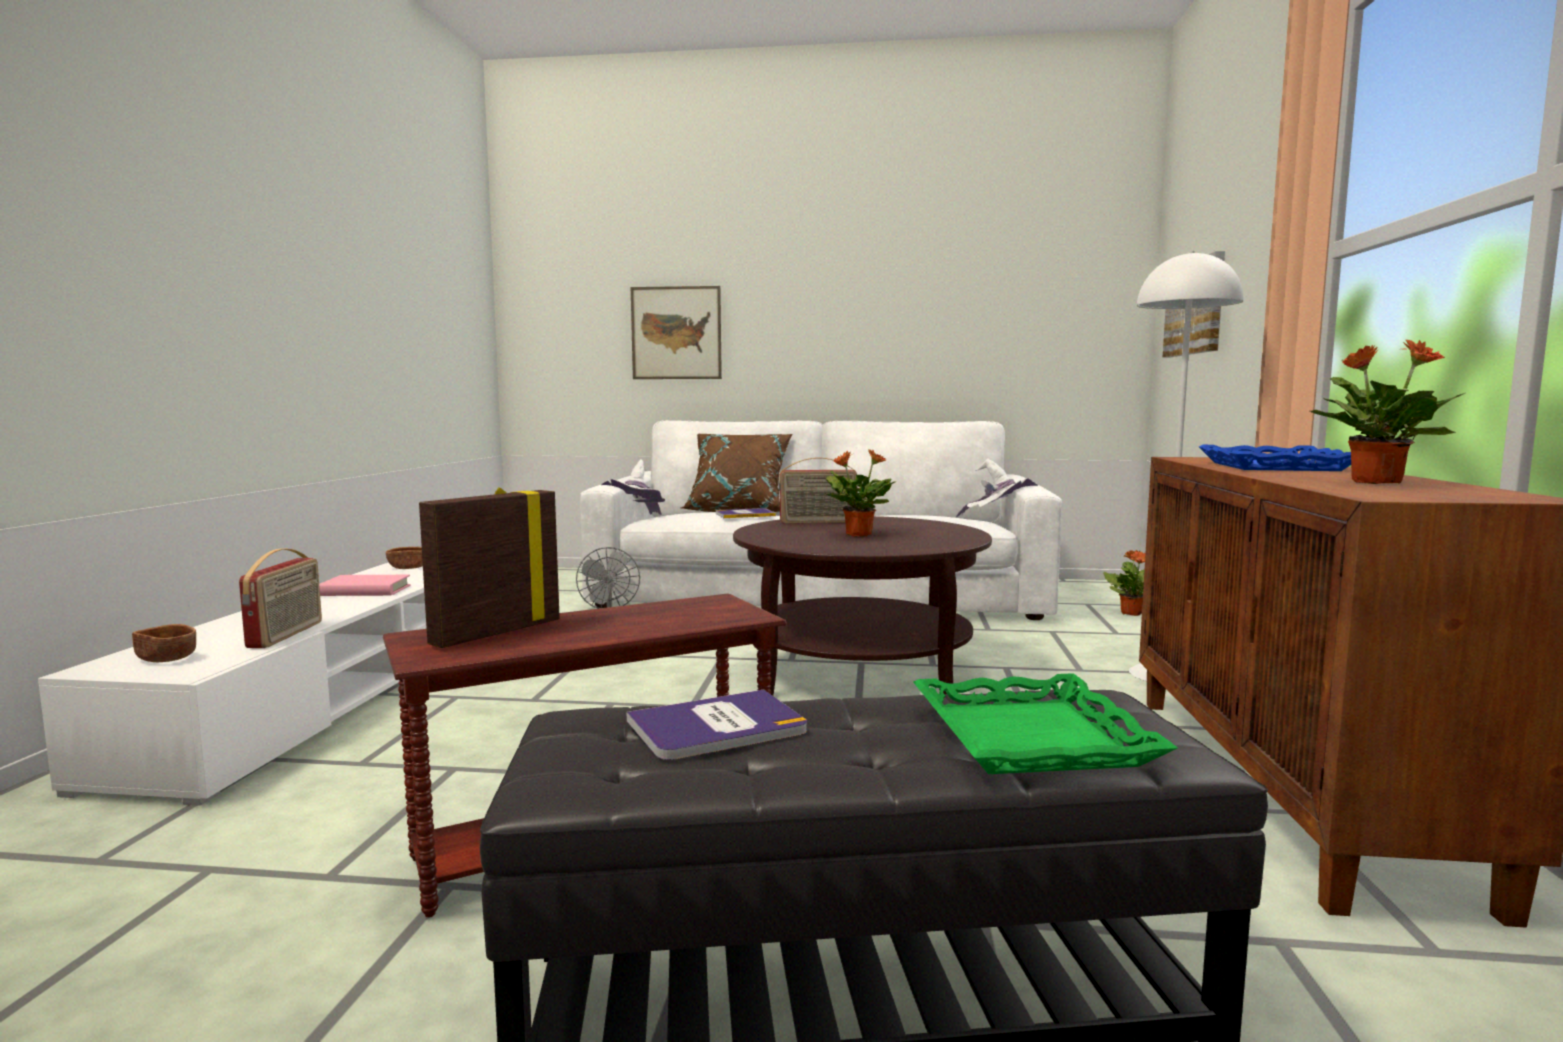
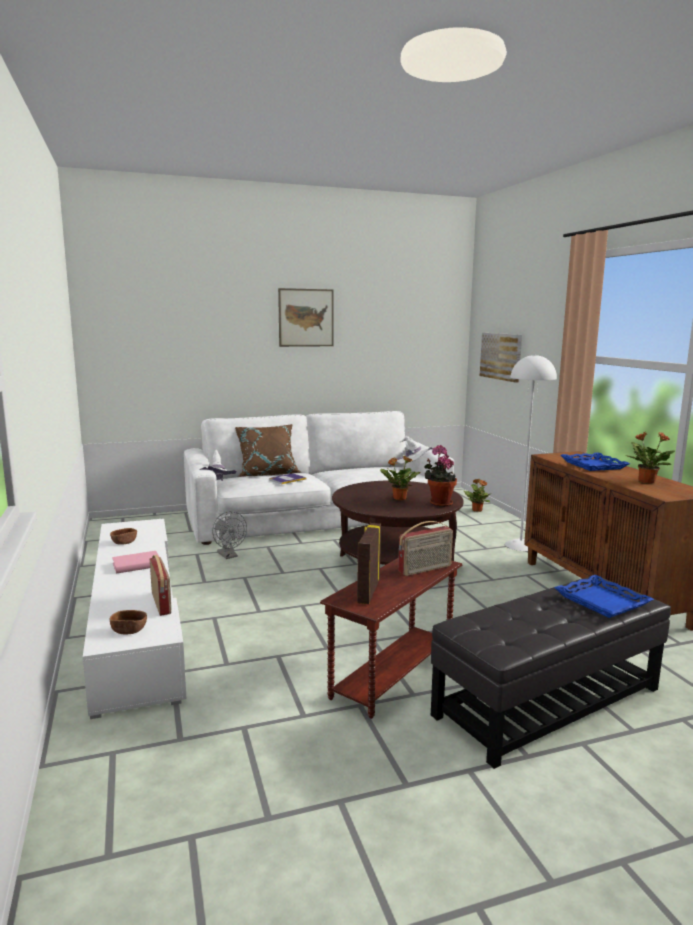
camera: 25 degrees left, 5 degrees up
book [627,689,807,760] -> none
picture [631,286,722,379] -> picture moved to [278,288,334,347]
radio [779,458,857,524] -> radio moved to [398,521,453,576]
green tray [913,673,1178,774] -> blue tray [554,575,654,618]
none -> potted plant [424,445,457,507]

